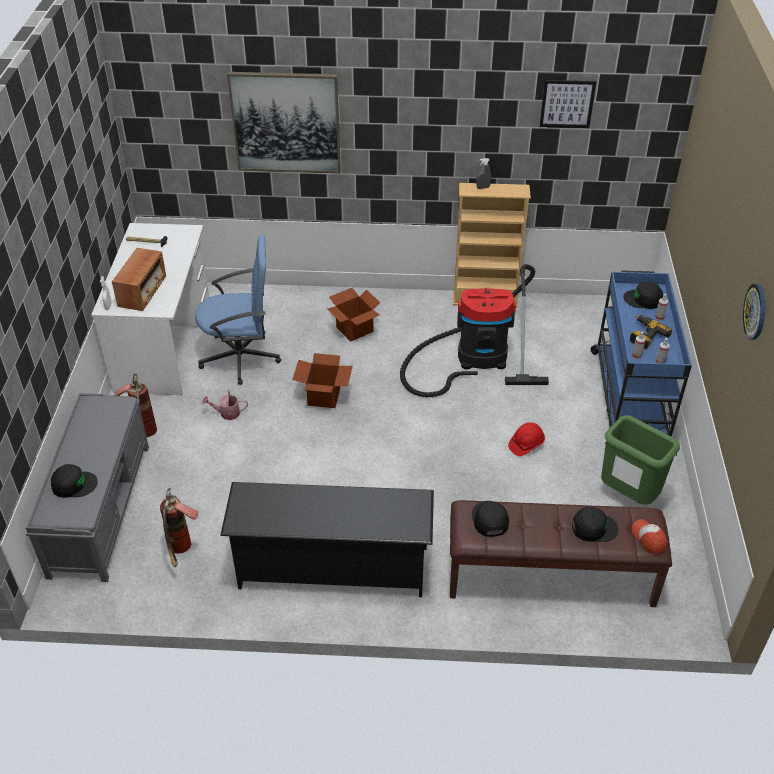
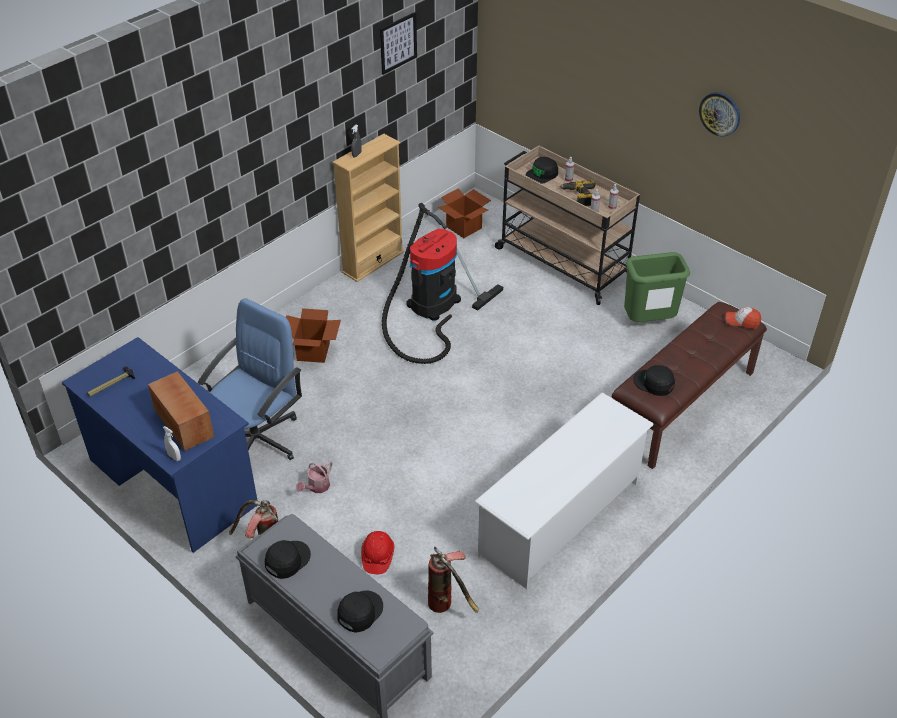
camera: 50 degrees left, 0 degrees up
white desk [91,223,209,396] -> blue desk [62,337,258,553]
black shoe rack [220,482,434,597] -> white shoe rack [474,393,654,589]
picture [227,72,341,173] -> none
cardboard box [292,353,353,408] -> cardboard box moved to [438,188,491,238]
red hard hat [508,422,545,456] -> red hard hat moved to [361,531,394,574]
black cap [572,507,619,542] -> black cap moved to [265,540,311,579]
blue cart [591,270,692,444] -> beige cart [495,145,640,305]

